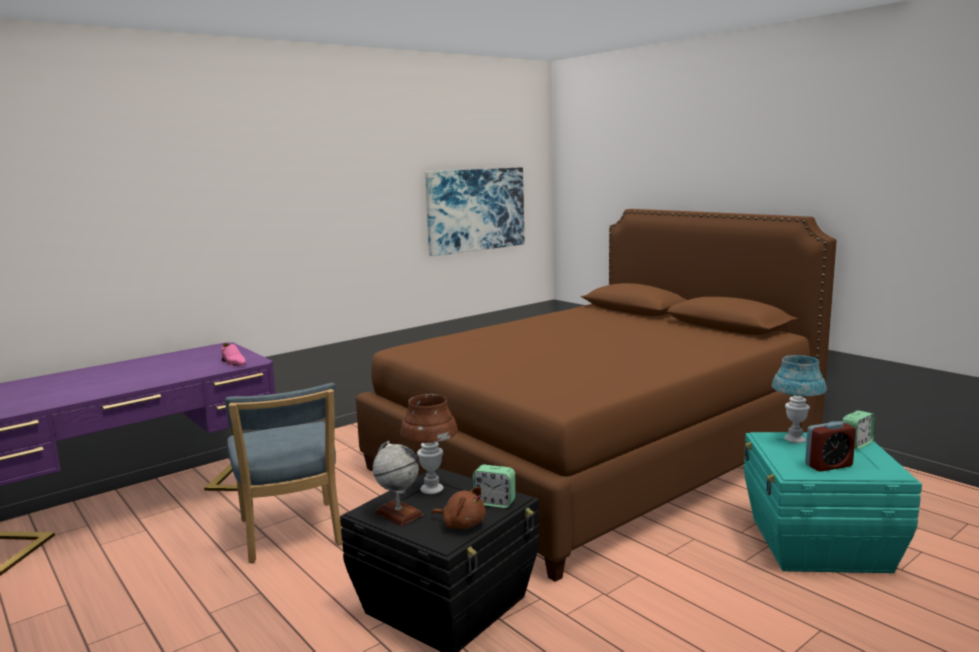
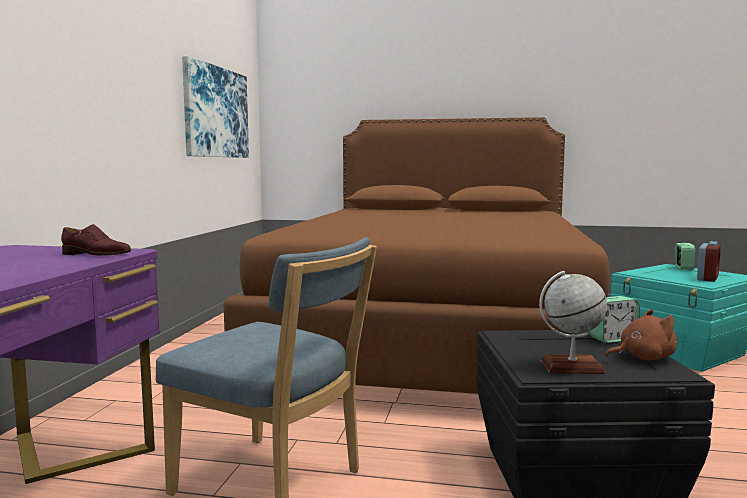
camera: 40 degrees left, 5 degrees down
pink shoe [221,343,246,366] -> brown shoe [61,224,131,256]
brown table lamp [400,394,458,494] -> none
blue table lamp [772,355,826,443] -> none

